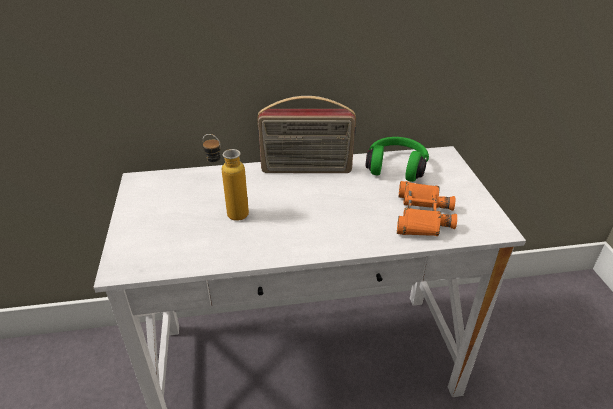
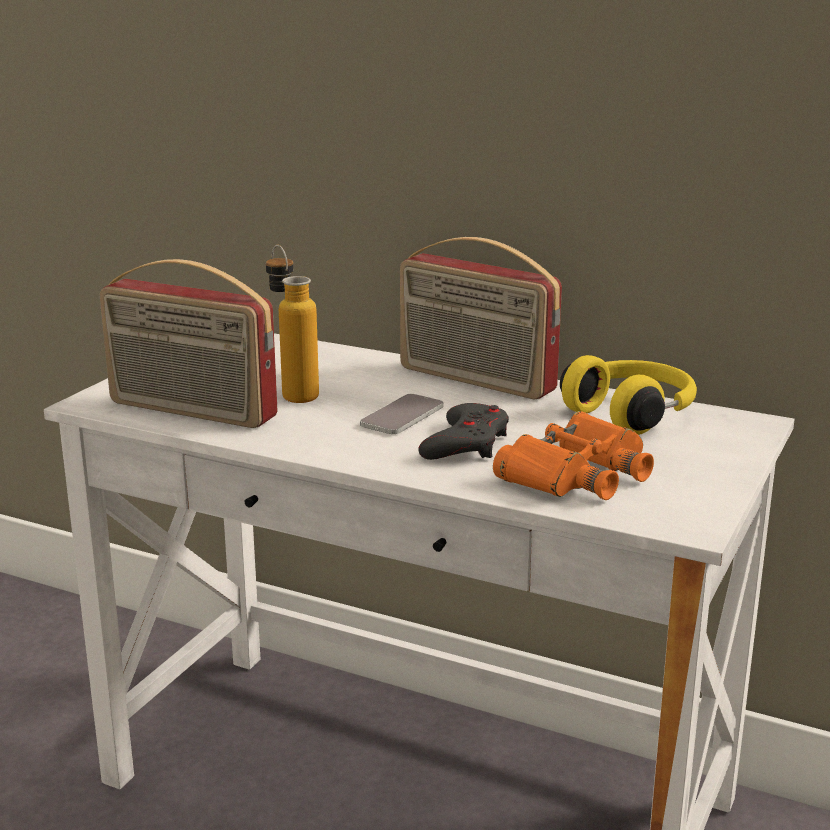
camera: 35 degrees right, 15 degrees down
green headphones [366,137,429,182] -> yellow headphones [560,355,697,435]
none -> radio [100,259,278,428]
none -> phone [360,394,444,434]
none -> grey game controller [418,403,509,460]

